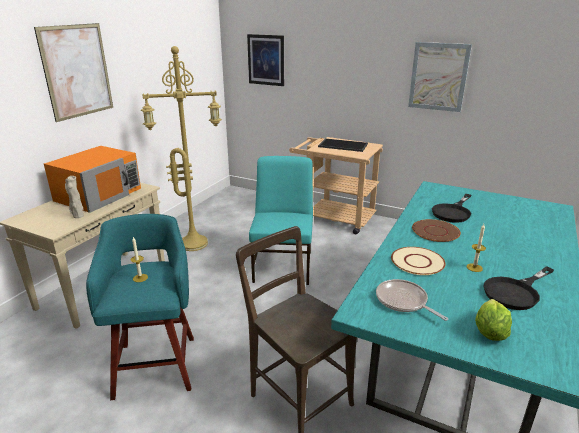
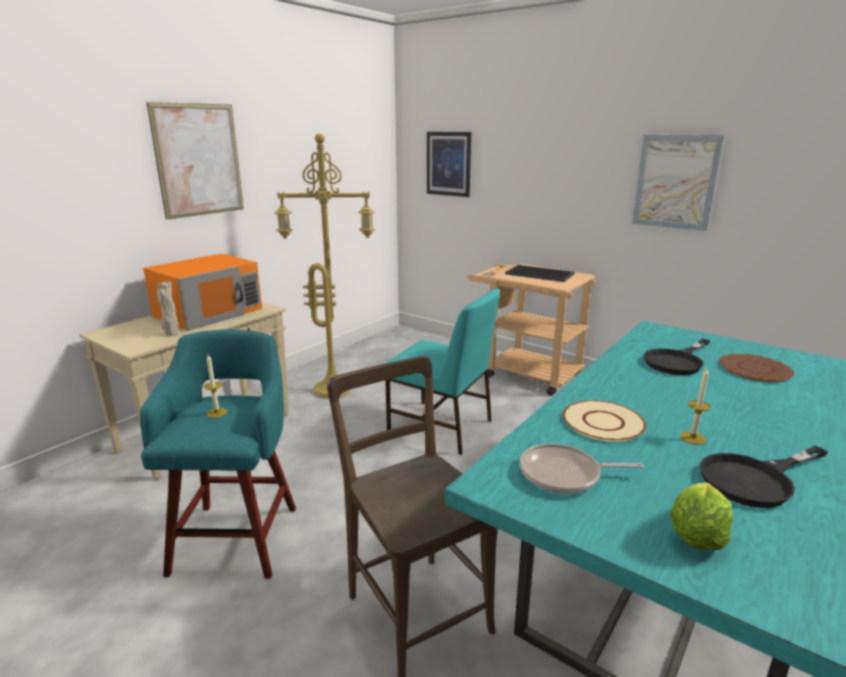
camera: 10 degrees right, 5 degrees down
turquoise chair [249,156,313,285] -> turquoise chair turned 105 degrees clockwise [385,289,500,455]
frying pan [376,279,448,321] -> frying pan turned 60 degrees counterclockwise [520,444,644,494]
brown plate [412,219,461,242] -> brown plate moved to [719,354,794,382]

